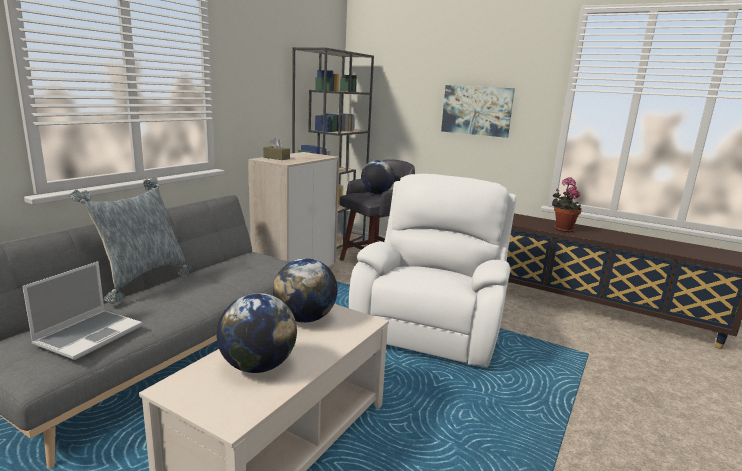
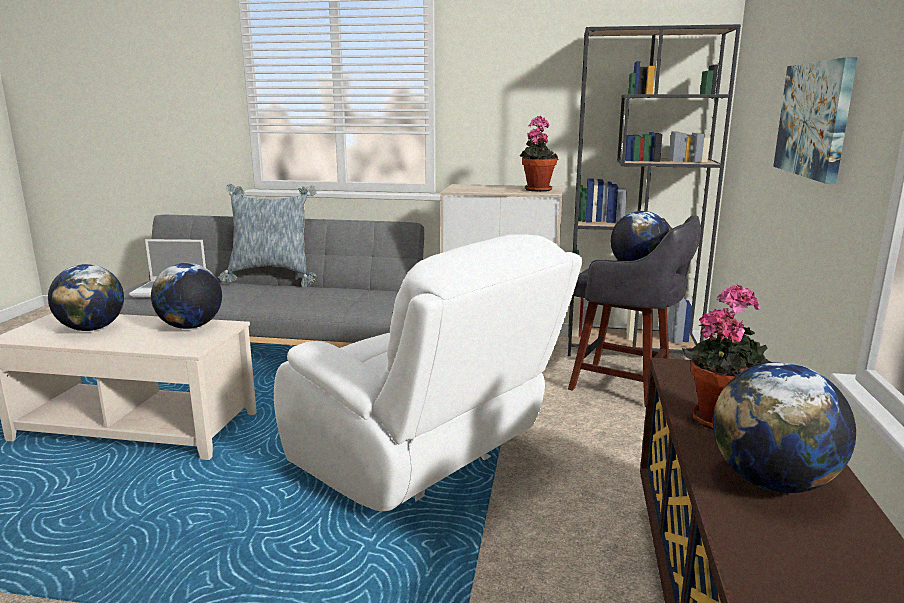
camera: 70 degrees right, 0 degrees up
brown tissue box [263,138,290,160] -> none
white armchair [349,174,516,367] -> white armchair turned 45 degrees clockwise [274,234,582,511]
none -> potted plant [520,116,558,192]
none -> globe [713,362,856,493]

